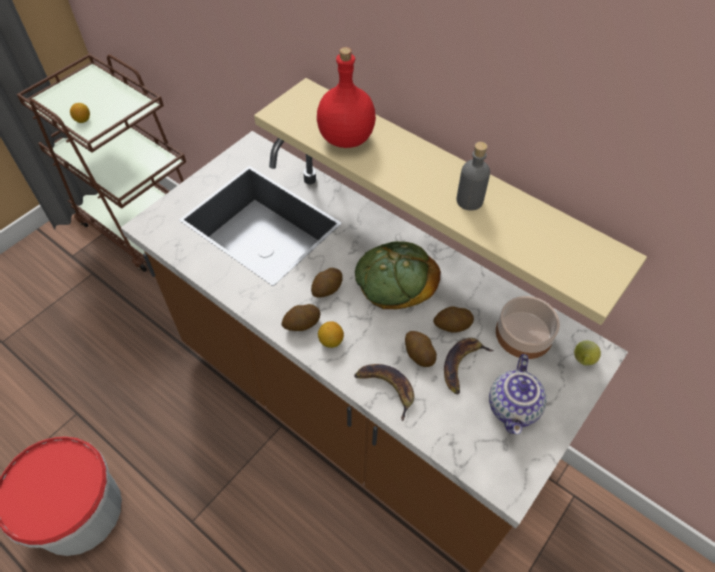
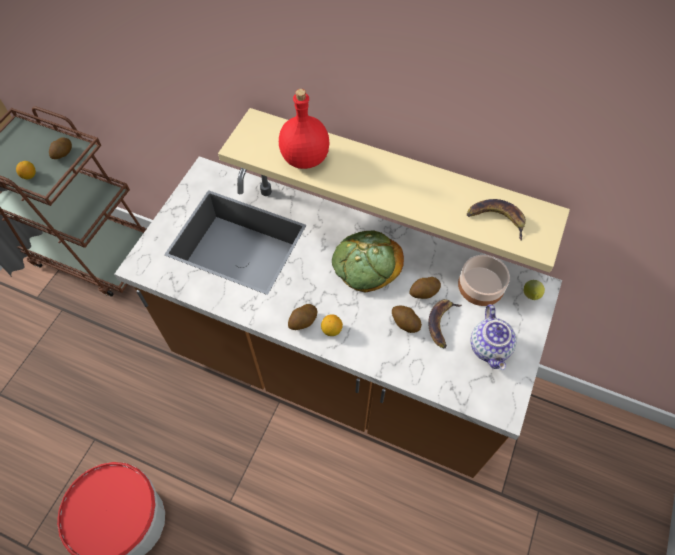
camera: 15 degrees left, 5 degrees up
potato [311,268,343,298] -> potato moved to [49,137,72,159]
banana [354,364,414,422] -> banana moved to [467,199,526,241]
grey bottle [456,142,490,211] -> none

